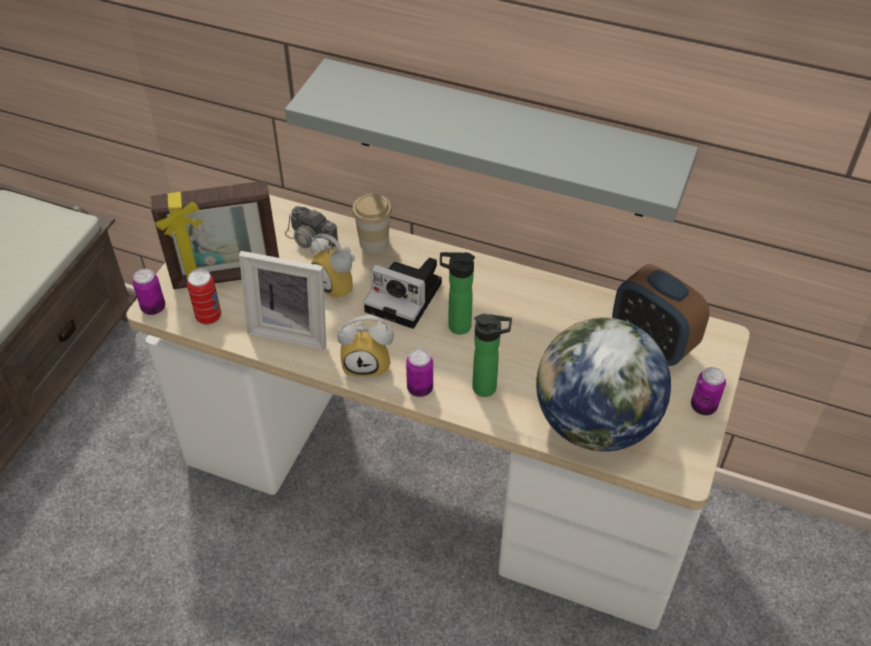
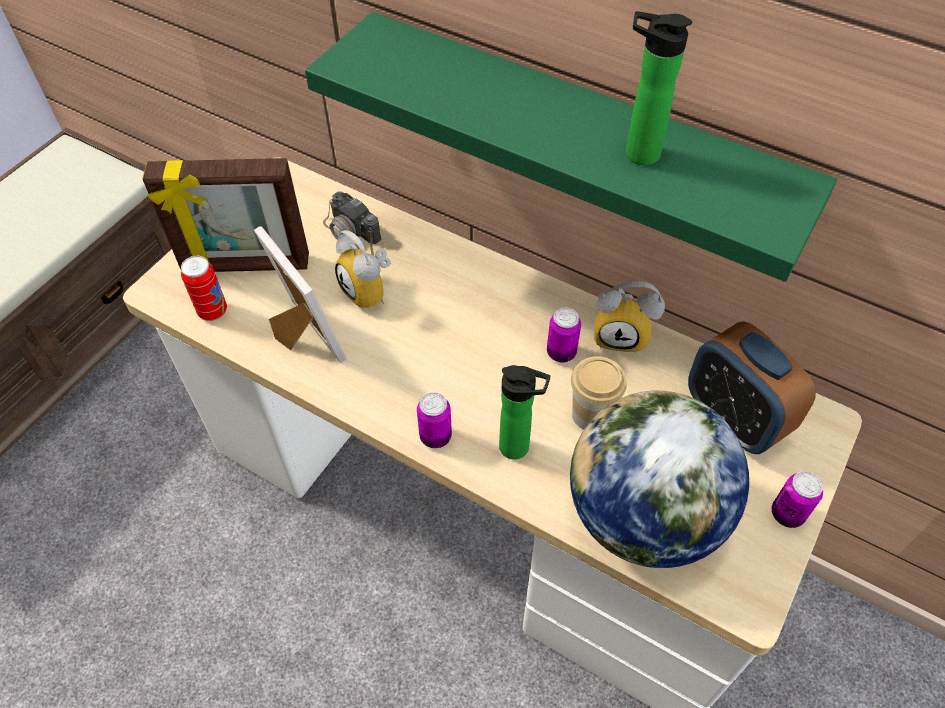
camera: 10 degrees right, 5 degrees up
can [133,269,165,315] -> can moved to [547,308,581,363]
picture frame [239,251,326,350] -> picture frame turned 150 degrees counterclockwise [254,226,346,363]
grey shelf [285,58,698,223] -> green shelf [305,12,837,282]
alarm clock [337,315,394,377] -> alarm clock moved to [594,281,665,354]
cup [352,194,392,253] -> cup moved to [571,356,627,430]
camera [364,257,442,329] -> none
bottle [440,252,475,335] -> bottle moved to [626,11,692,165]

